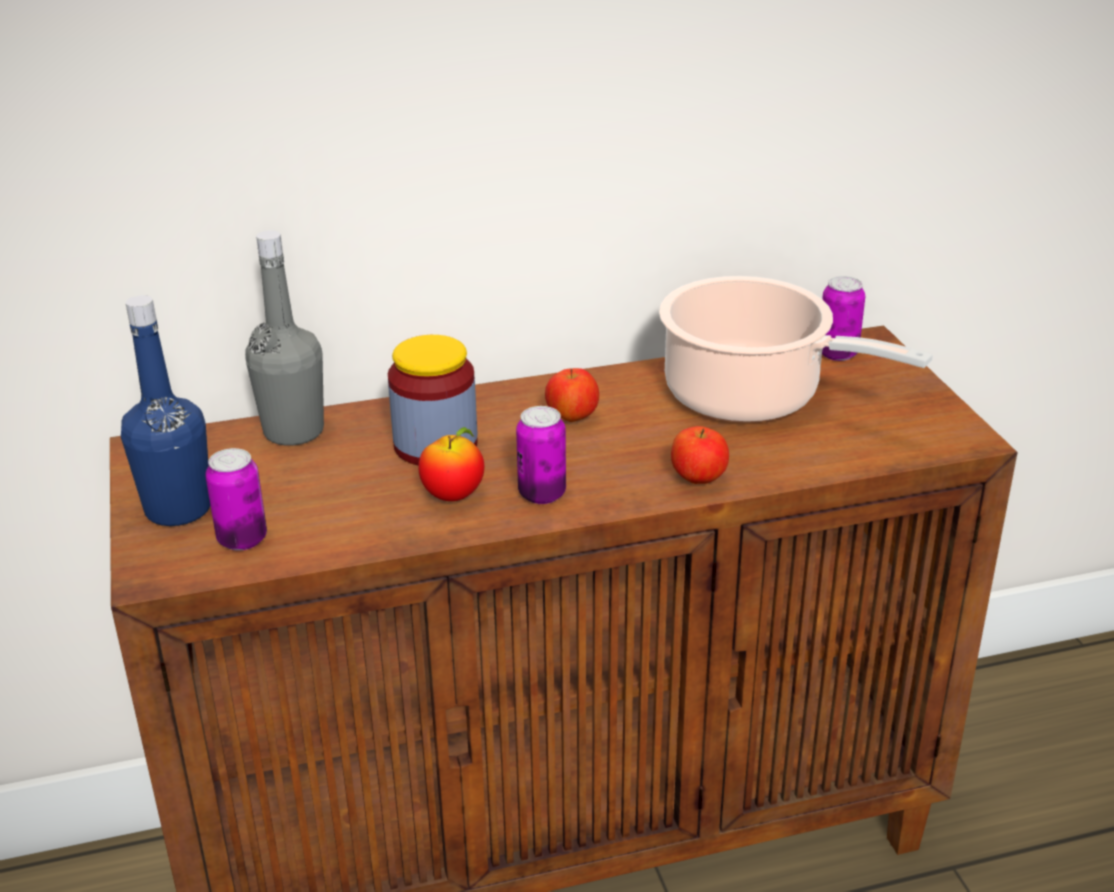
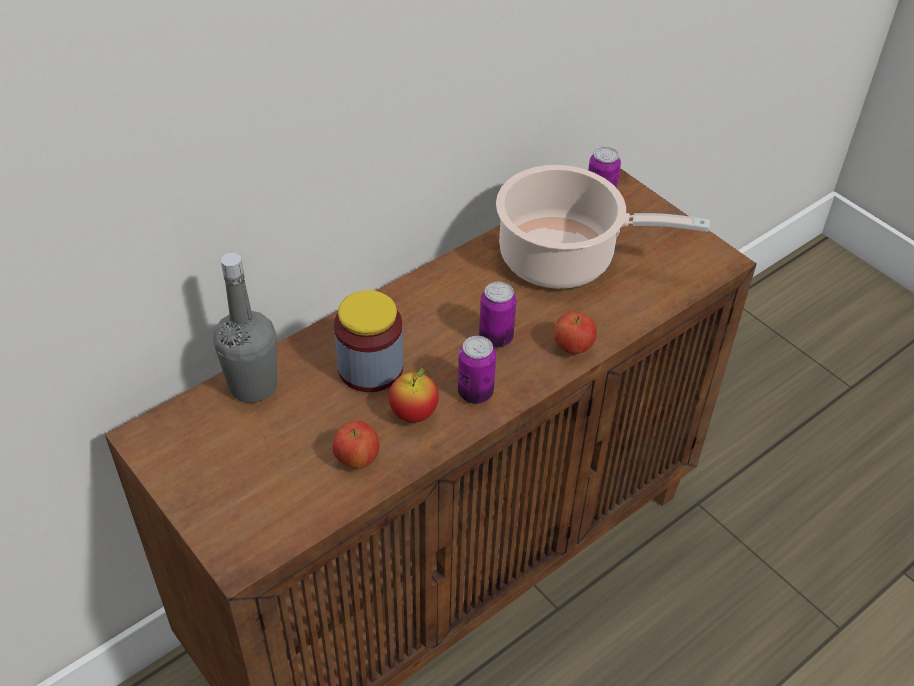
camera: 25 degrees left, 15 degrees up
blue bottle [121,295,210,526] -> none
can [205,448,267,551] -> can moved to [479,282,516,348]
apple [545,368,599,422] -> apple moved to [332,421,379,469]

